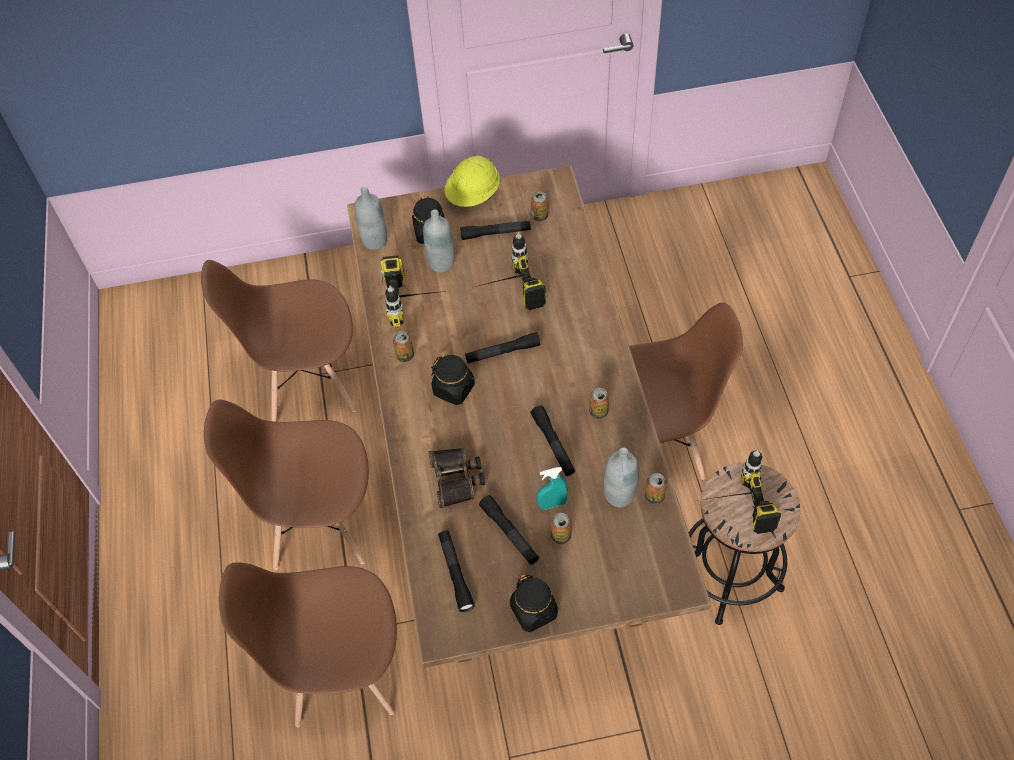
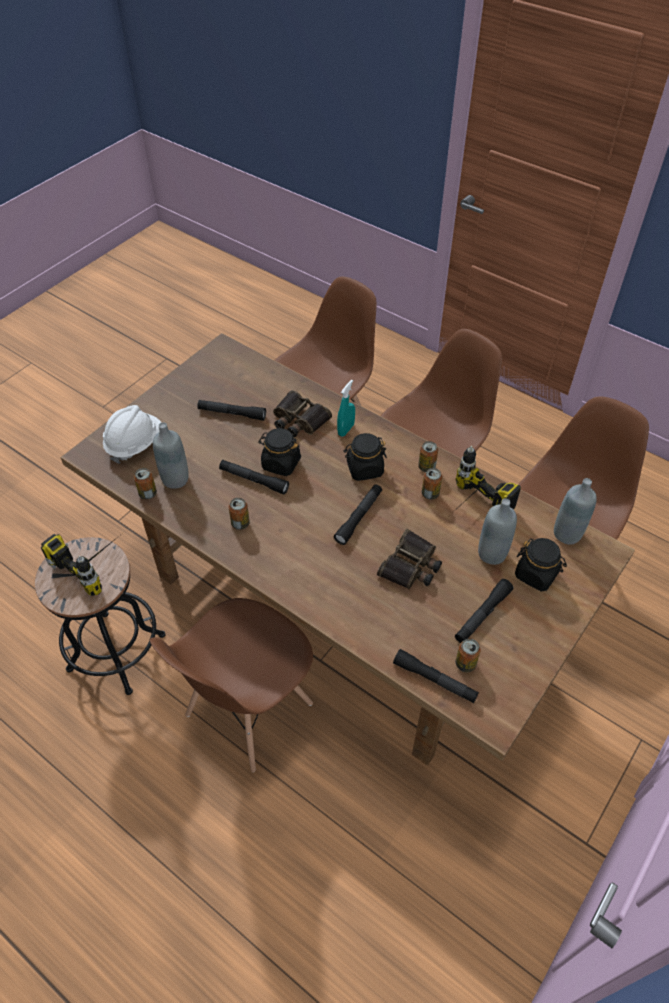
camera: 135 degrees right, 5 degrees down
black flashlight [438,530,475,612] -> black flashlight moved to [393,649,479,703]
yellow hard hat [445,156,500,207] -> none
power drill [479,232,546,310] -> binoculars [377,529,442,589]
black jar [510,574,558,632] -> black jar moved to [258,428,301,476]
turquoise spray bottle [537,467,568,510] -> turquoise spray bottle moved to [337,380,355,437]
can [551,513,571,544] -> can moved to [422,468,442,500]
none -> white hard hat [103,405,162,464]

